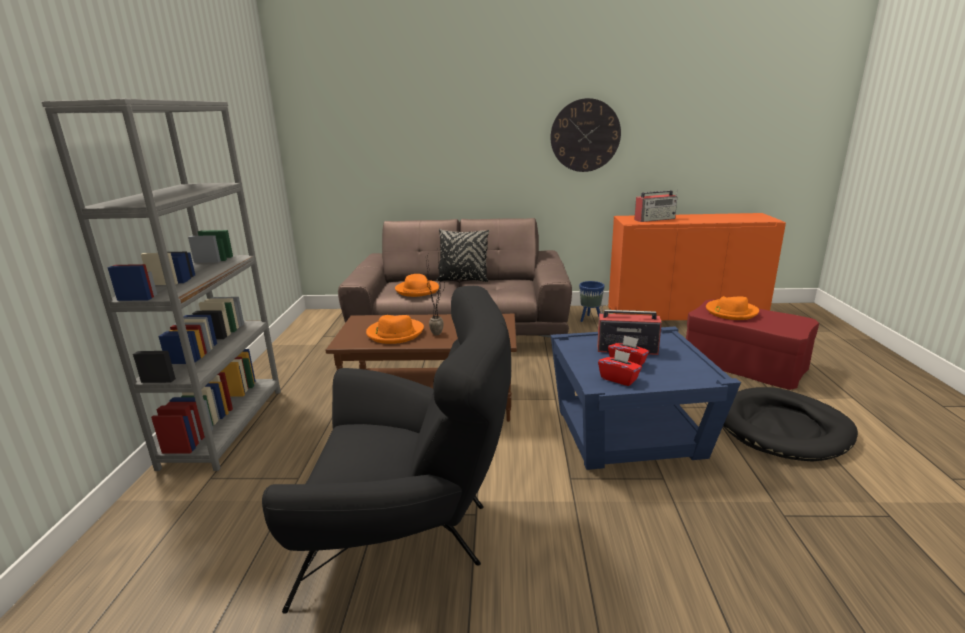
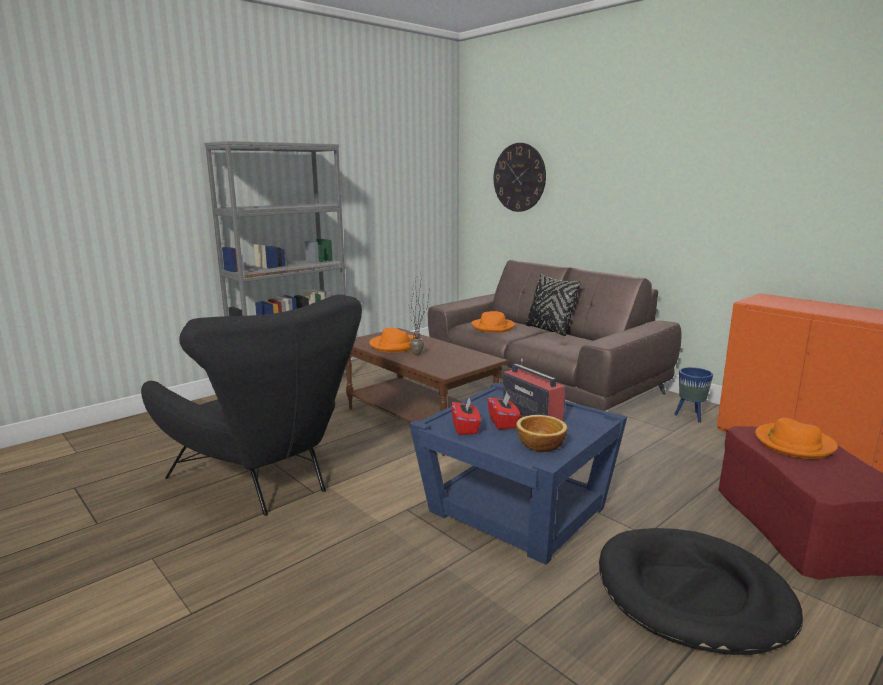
camera: 45 degrees right, 5 degrees down
wall clock [551,98,621,172] -> wall clock moved to [494,143,546,212]
radio [634,189,678,222] -> none
none -> bowl [516,415,567,452]

